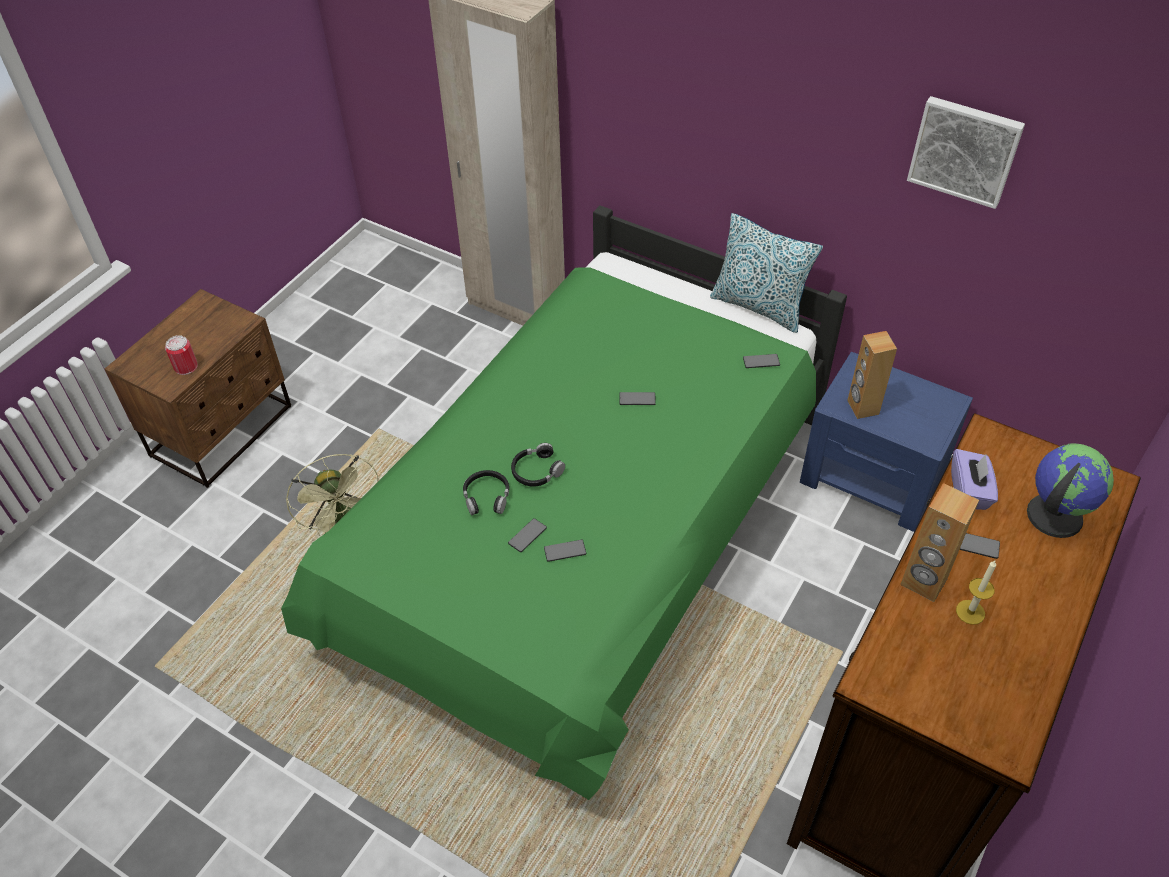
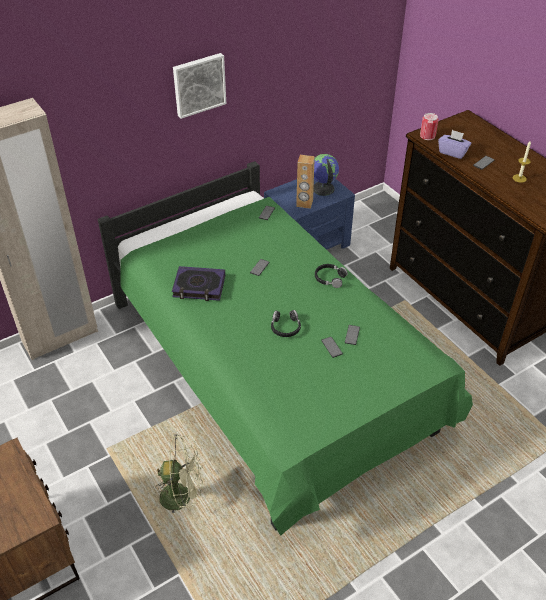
camera: 65 degrees left, 5 degrees down
can [165,335,198,375] -> can moved to [420,113,439,140]
black headphones [463,470,509,515] -> black headphones moved to [315,264,348,288]
pillow [710,213,823,333] -> none
brown speaker [900,483,979,602] -> none
picture [907,96,1025,209] -> picture moved to [173,53,226,119]
globe [1027,443,1114,538] -> globe moved to [313,154,339,196]
none -> book [172,266,225,301]

